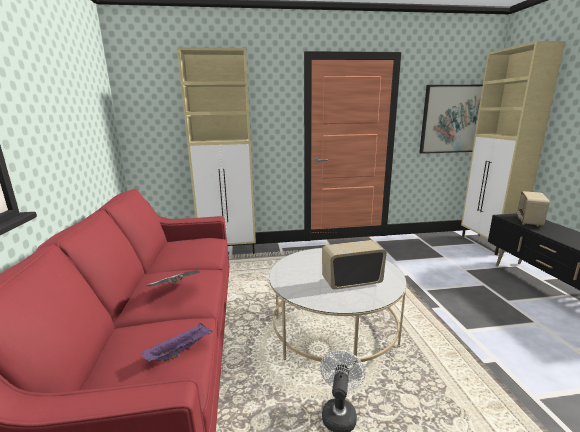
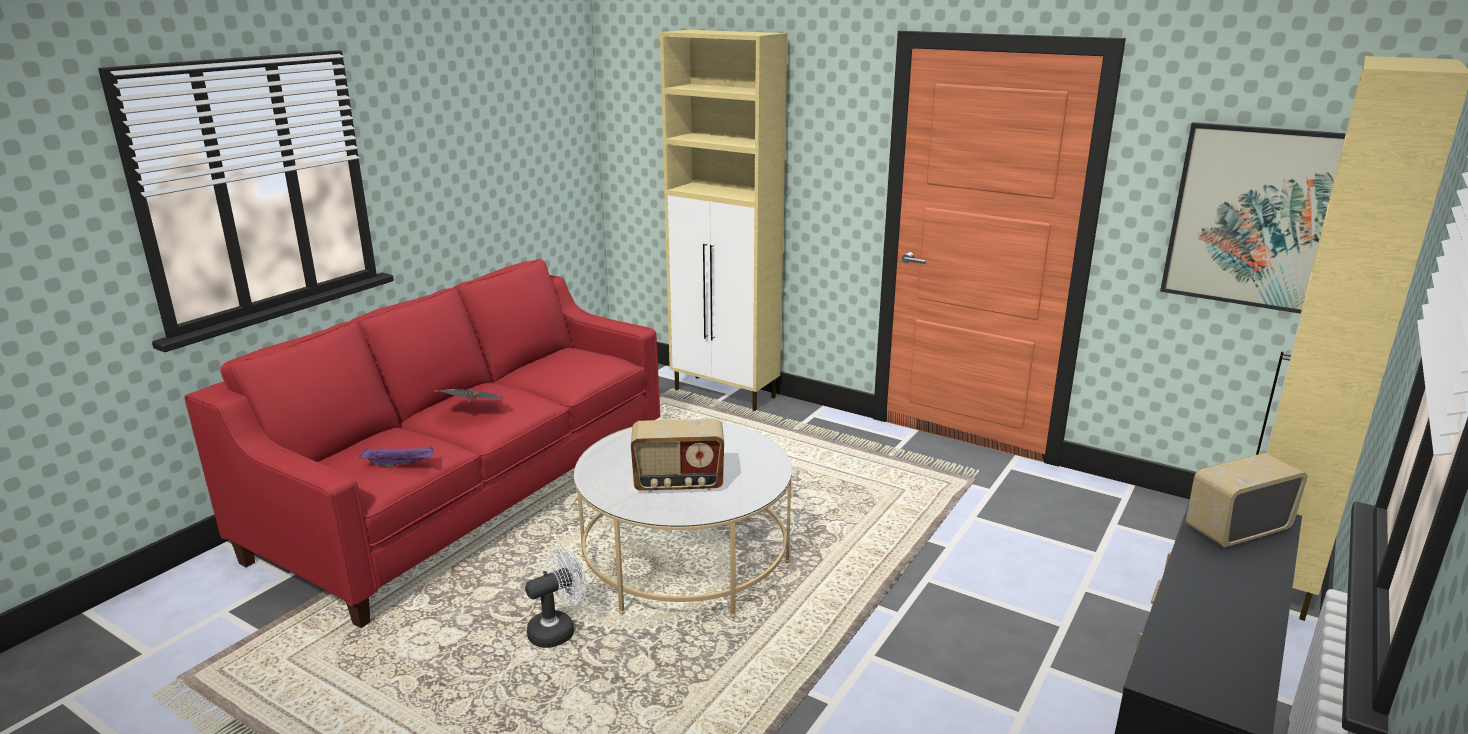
camera: 40 degrees right, 5 degrees up
radio [322,240,386,290] -> radio turned 150 degrees clockwise [631,419,724,493]

